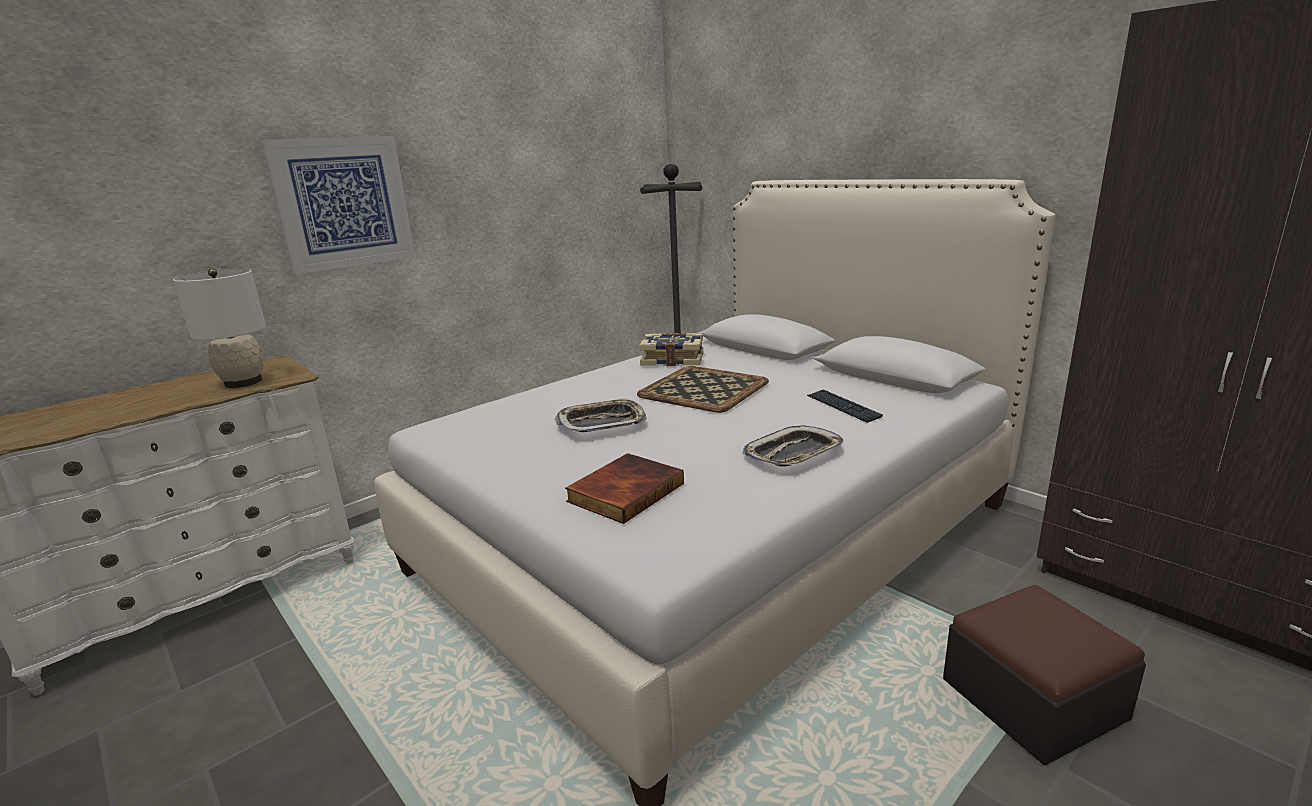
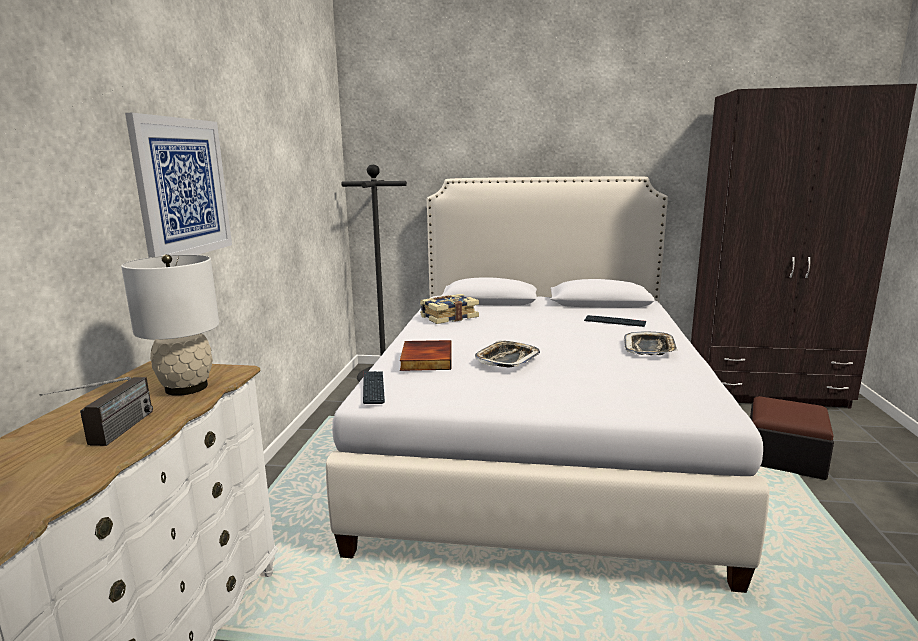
camera: 40 degrees left, 5 degrees down
book [565,453,684,524] -> book moved to [400,340,452,371]
tray [637,366,769,413] -> none
none -> radio [40,377,153,446]
none -> keyboard [363,371,385,404]

